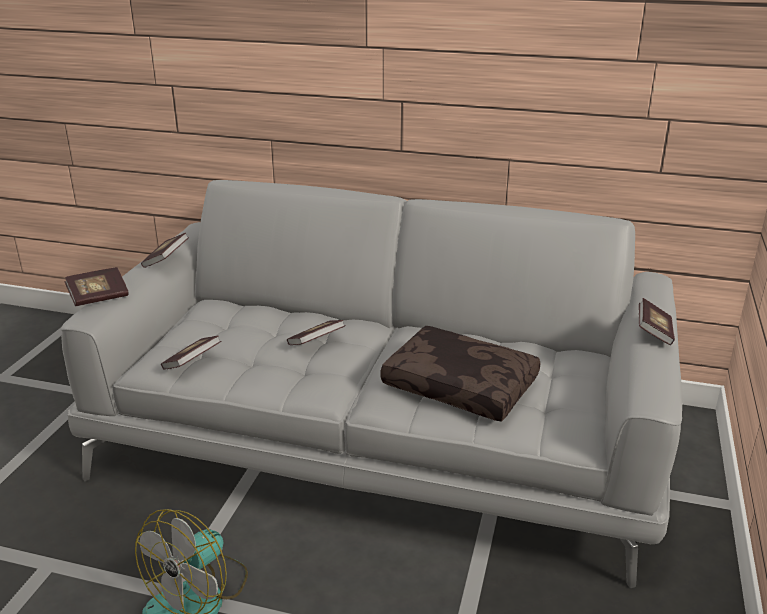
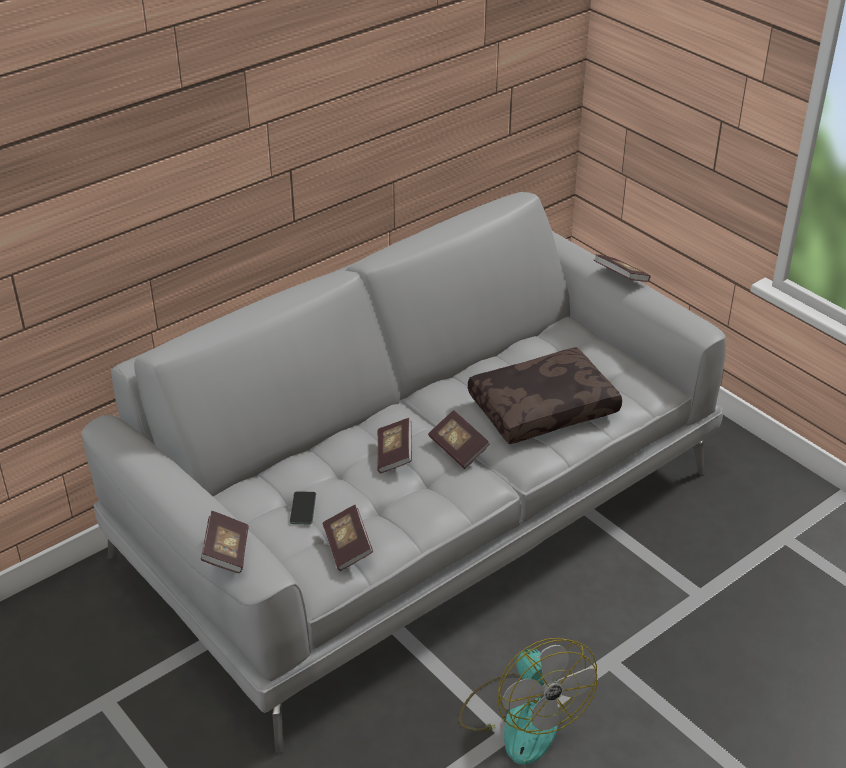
camera: 55 degrees left, 10 degrees up
book [141,233,189,268] -> book moved to [428,410,490,469]
none -> phone [290,491,316,524]

